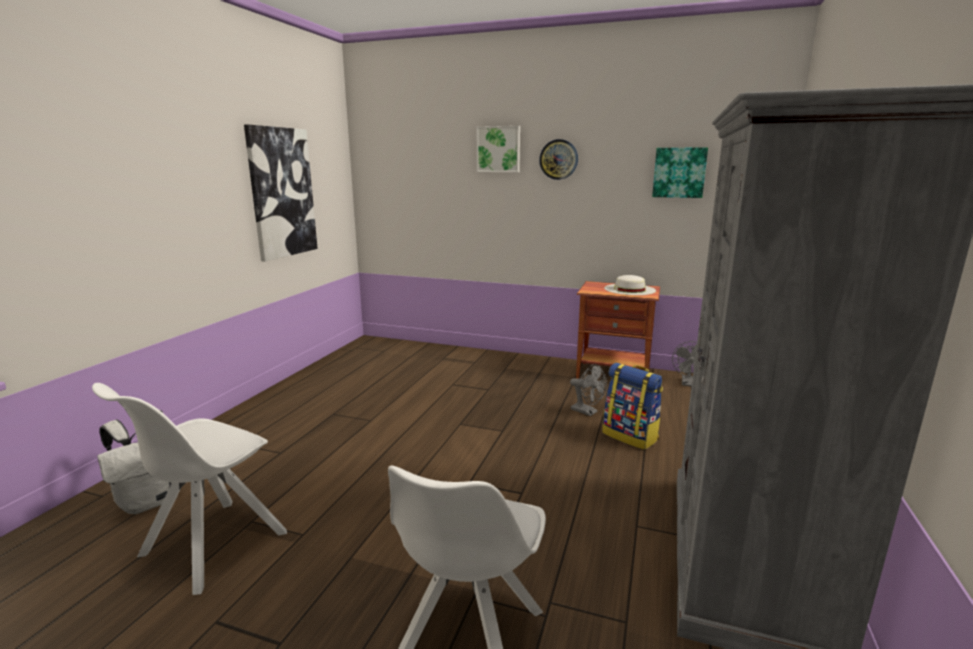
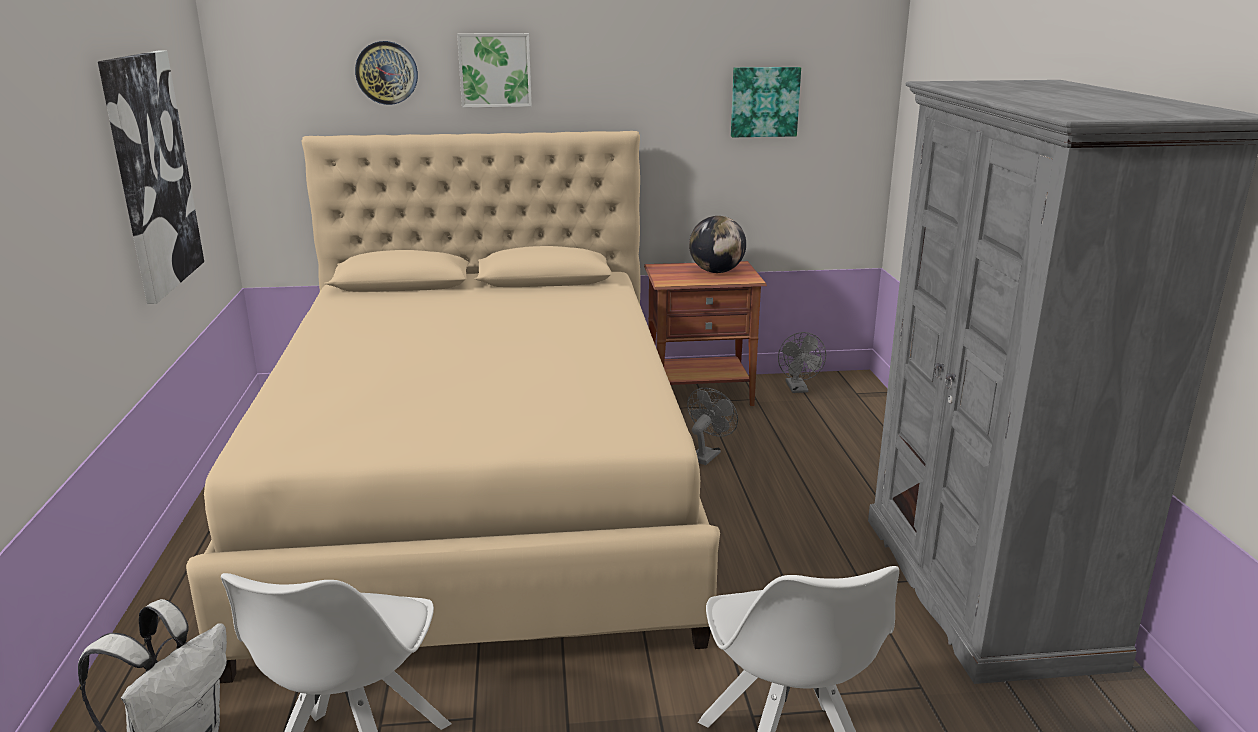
camera: 25 degrees left, 5 degrees up
wall clock [539,139,578,180] -> wall clock moved to [355,41,418,105]
grey fan [570,364,607,416] -> grey fan turned 75 degrees counterclockwise [687,388,738,465]
backpack [602,363,663,450] -> none
white hat [604,275,656,295] -> globe [689,216,746,273]
none -> beige bed [186,131,720,683]

